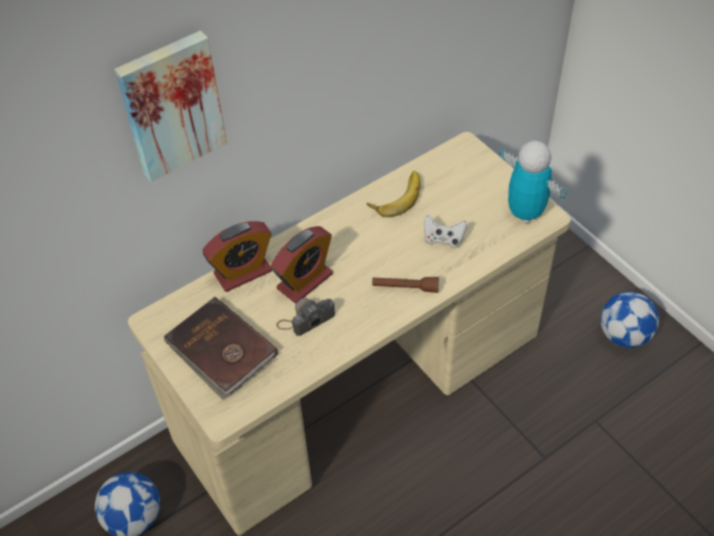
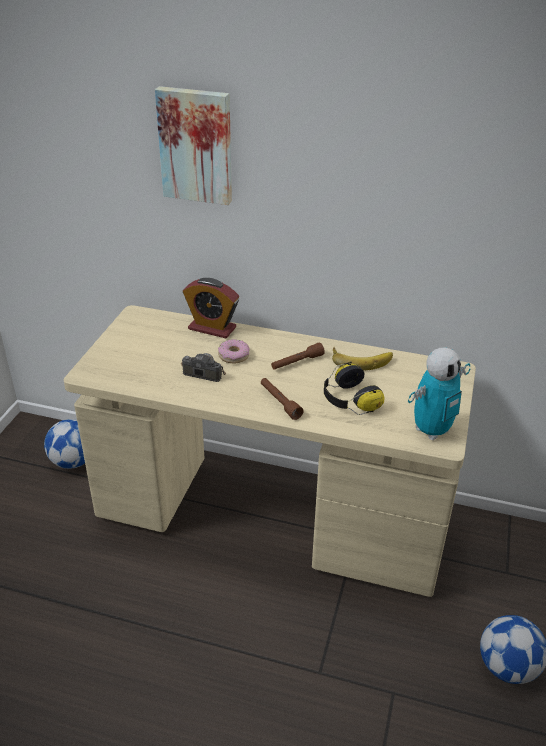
camera: 50 degrees right, 15 degrees down
brown book [163,297,278,400] -> none
alarm clock [271,226,333,303] -> donut [218,339,249,363]
white game controller [424,215,467,248] -> headphones [324,362,385,415]
toy robot [499,141,567,224] -> toy robot turned 45 degrees clockwise [408,348,471,440]
none -> brown flashlight [271,342,325,370]

